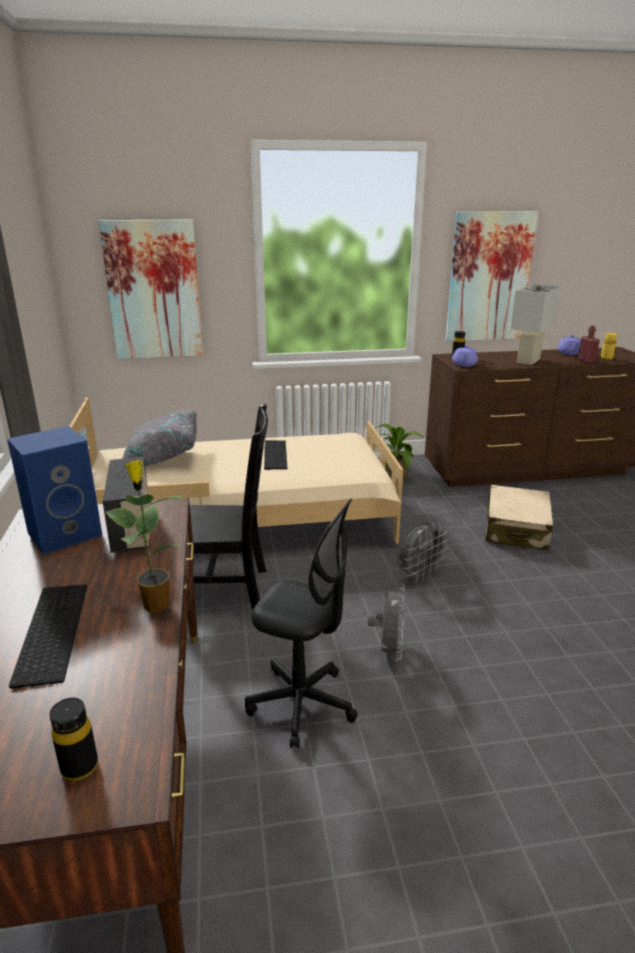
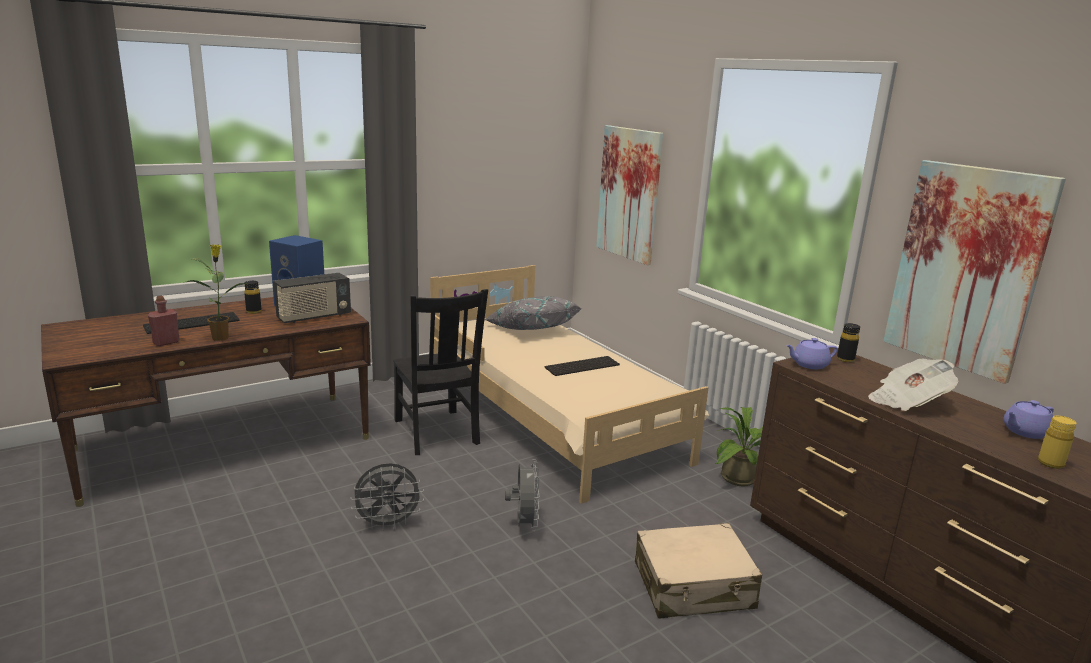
camera: 65 degrees right, 5 degrees down
black bottle [49,698,98,781] -> black bottle moved to [244,281,261,314]
black office chair [245,499,358,749] -> none
grey fan [397,522,448,583] -> grey fan turned 120 degrees counterclockwise [505,459,540,531]
white table lamp [511,284,561,365] -> newspaper [868,358,958,411]
red bottle [577,326,600,363] -> red bottle moved to [148,296,180,346]

